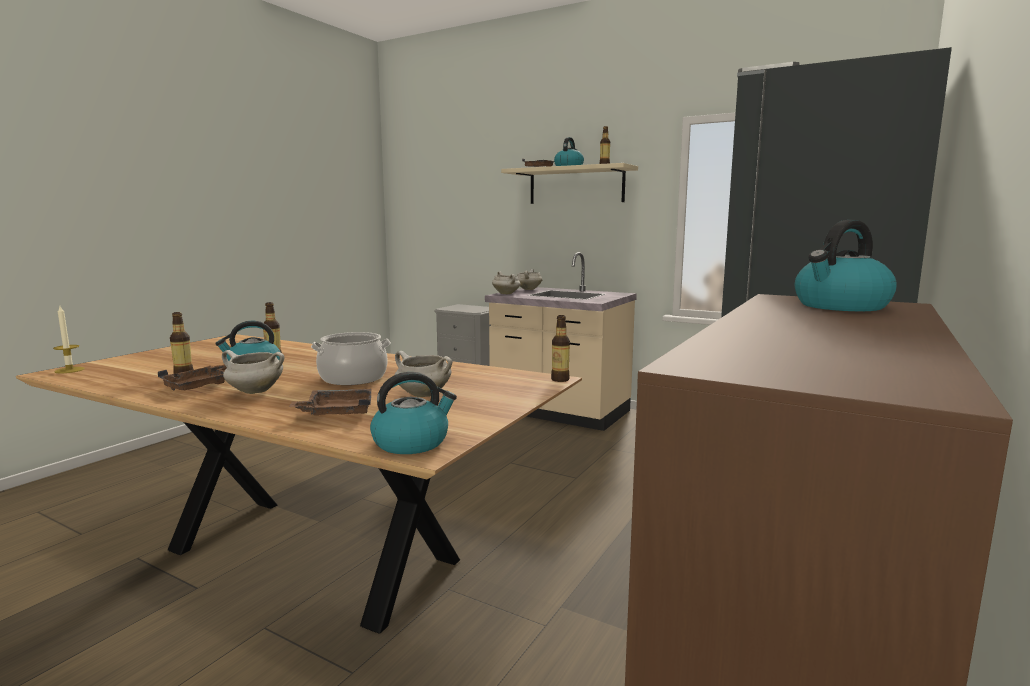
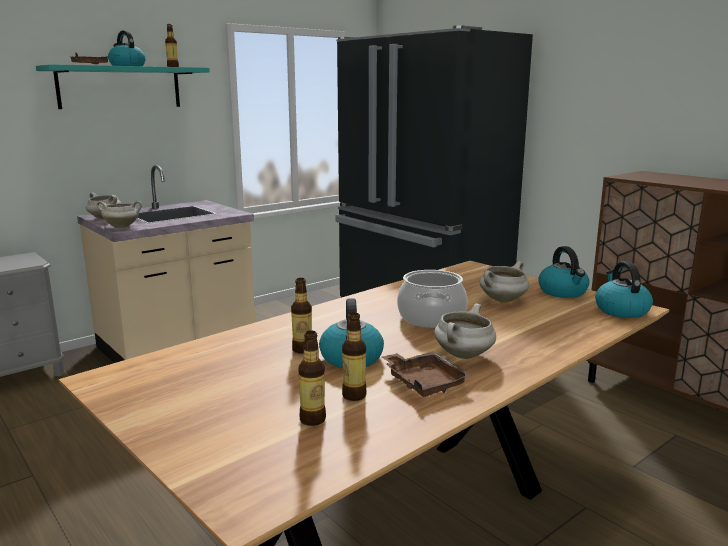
camera: 70 degrees left, 5 degrees up
candle [53,306,85,373] -> none
brown tray [289,389,372,415] -> none
beige shelf [501,163,638,204] -> turquoise shelf [36,64,210,109]
bottle [551,315,570,382] -> bottle moved to [298,330,326,426]
kettle [795,220,897,311] -> kettle moved to [538,246,590,298]

